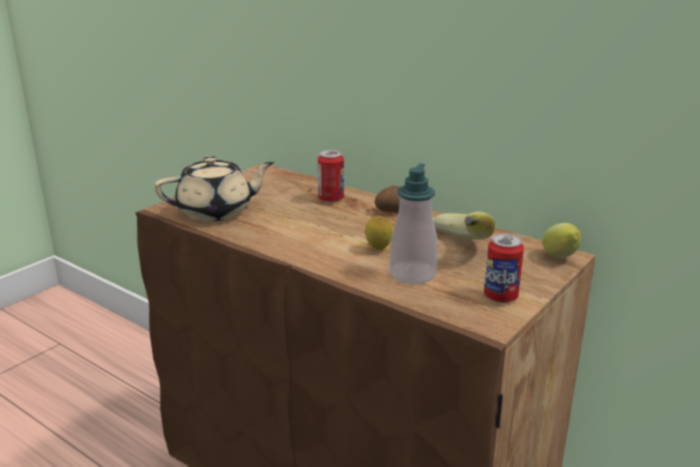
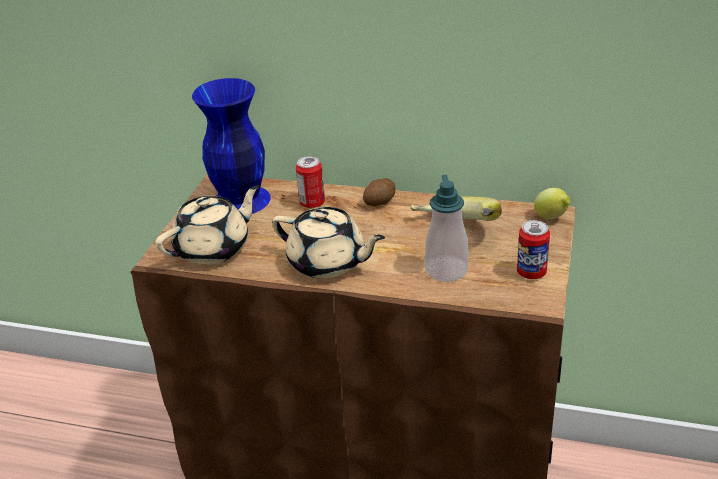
camera: 20 degrees left, 10 degrees up
lemon [365,216,393,250] -> none
none -> blue vase [192,78,271,214]
none -> beige teapot [272,207,385,279]

